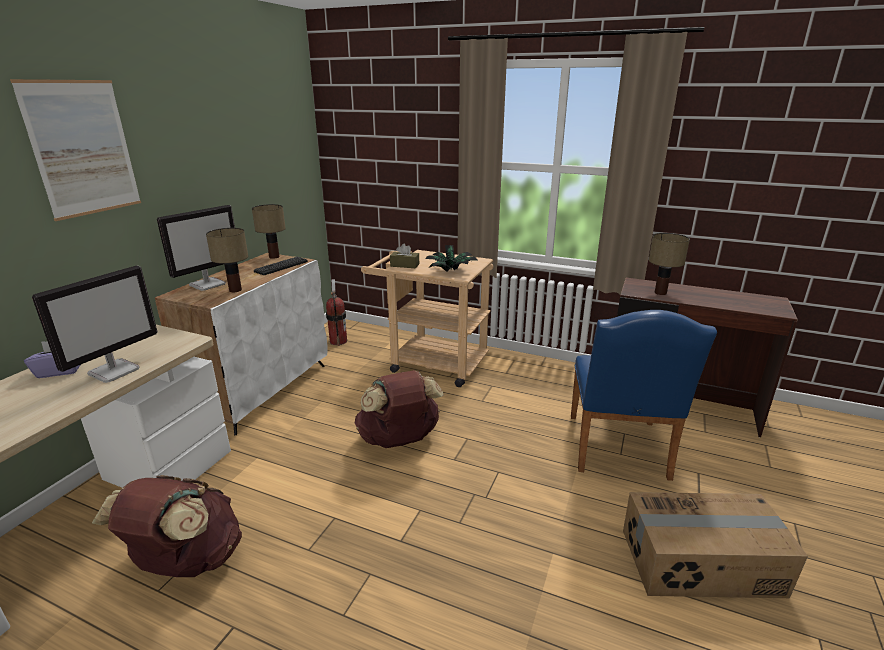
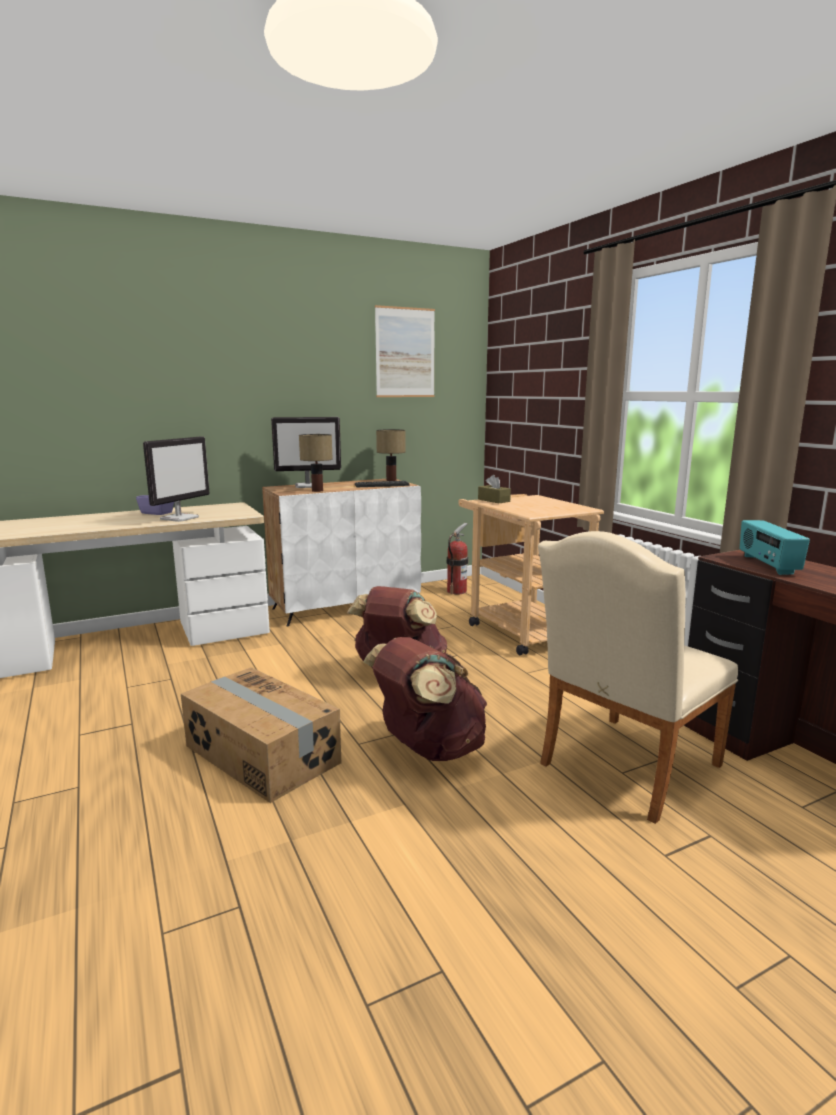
camera: 40 degrees right, 10 degrees down
picture [10,79,141,221] -> picture moved to [375,305,435,397]
monitor [32,265,157,383] -> monitor turned 45 degrees counterclockwise [143,436,210,522]
brown backpack [92,475,242,577] -> brown backpack moved to [363,637,487,761]
potted plant [426,245,477,272] -> none
blue chair [571,310,717,481] -> beige chair [538,531,738,824]
cardboard box [623,492,808,598] -> cardboard box moved to [181,667,341,803]
table lamp [649,233,690,295] -> radio [740,520,810,575]

